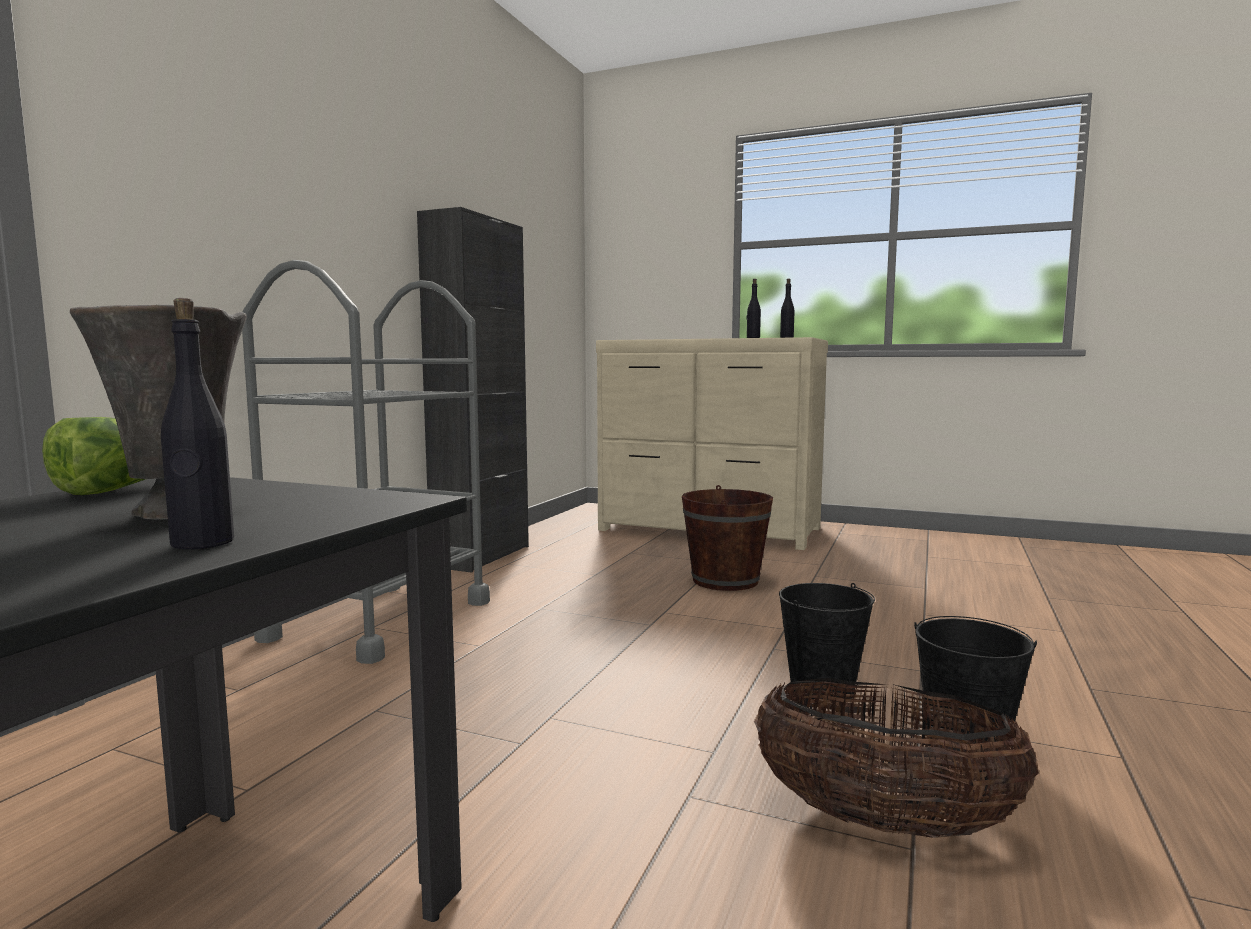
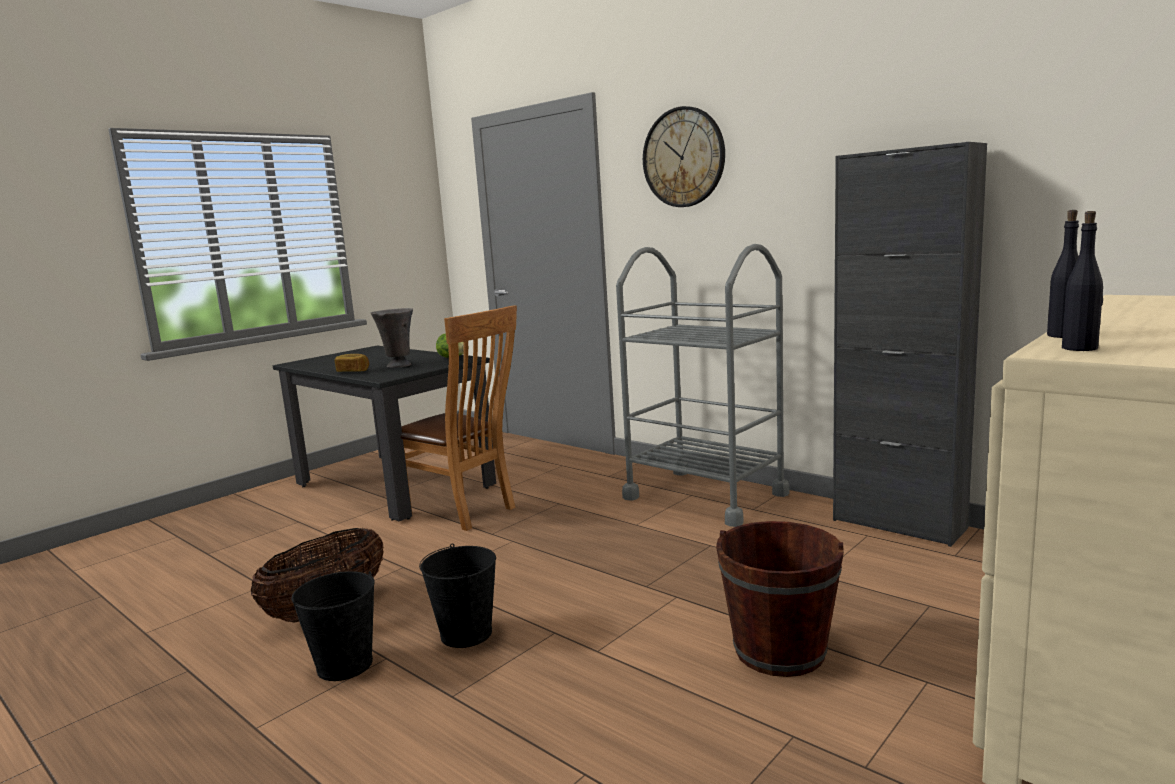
camera: 110 degrees right, 5 degrees up
black bottle [161,298,234,549] -> bread [335,354,369,372]
none -> brown chair [401,305,517,531]
none -> wall clock [643,106,725,207]

